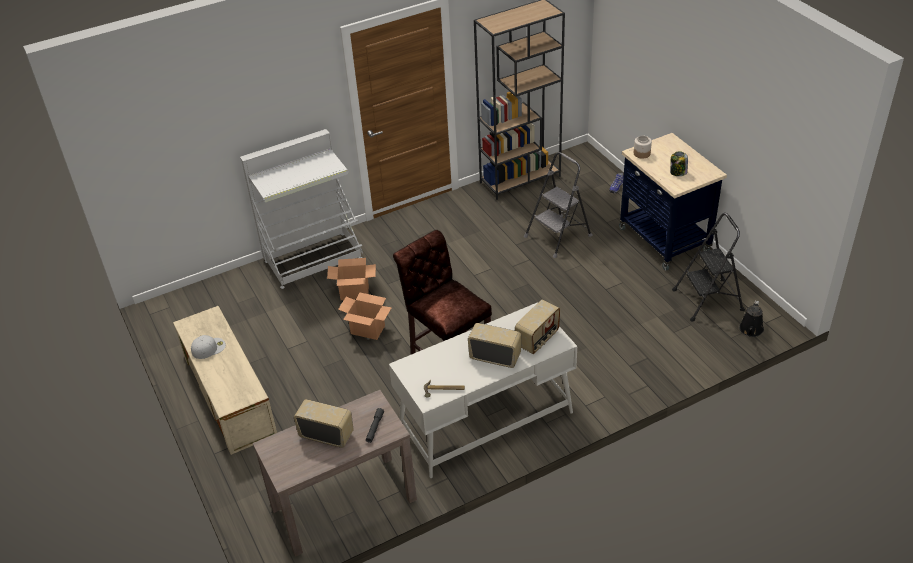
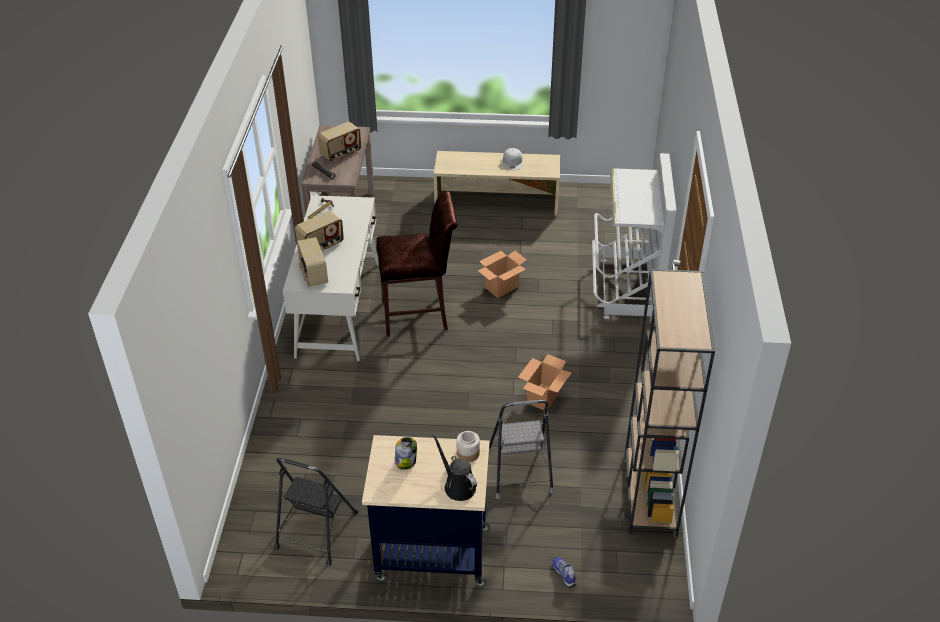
camera: 120 degrees right, 0 degrees up
cardboard box [327,258,376,300] -> cardboard box moved to [518,354,572,410]
black watering can [739,301,764,337] -> black watering can moved to [432,434,477,501]

